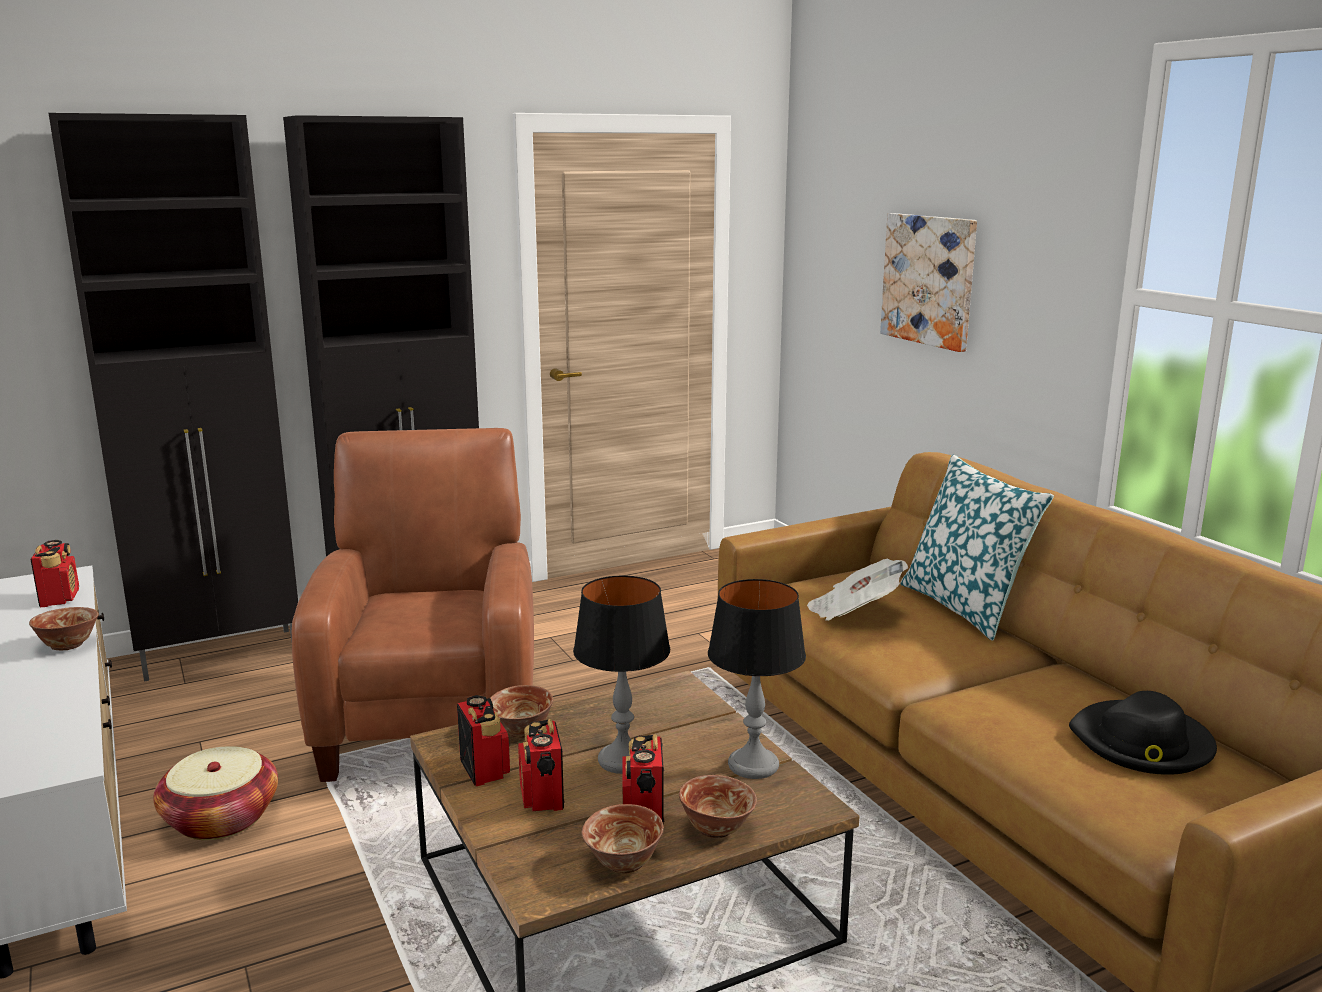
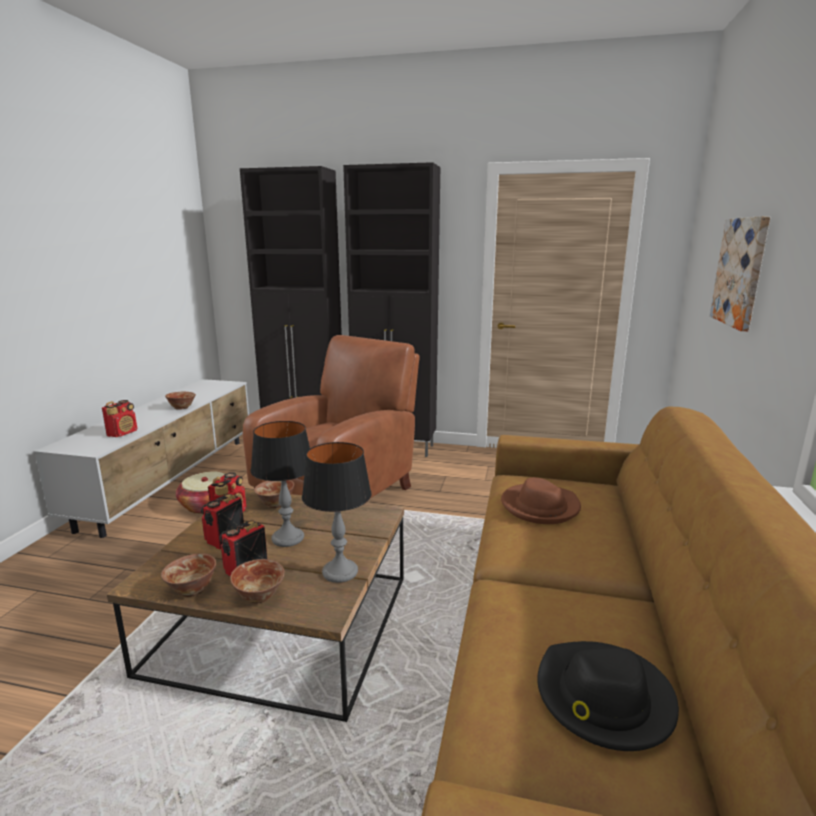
camera: 40 degrees right, 0 degrees up
radio [31,540,79,607] -> radio moved to [102,400,137,437]
newspaper [807,559,908,621] -> brown hat [501,477,581,524]
pillow [900,455,1054,641] -> none

